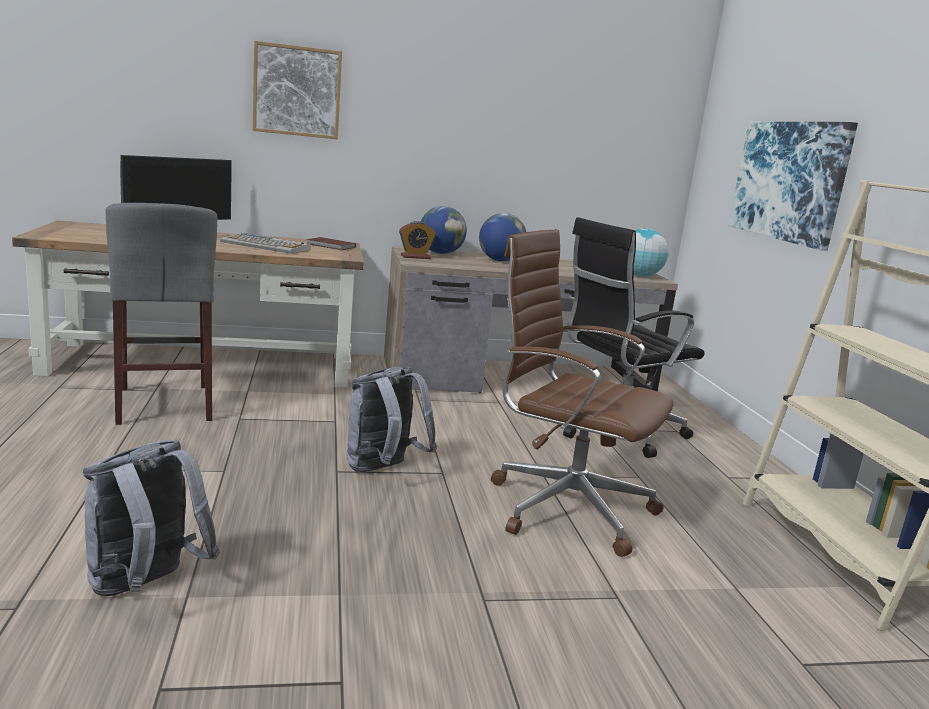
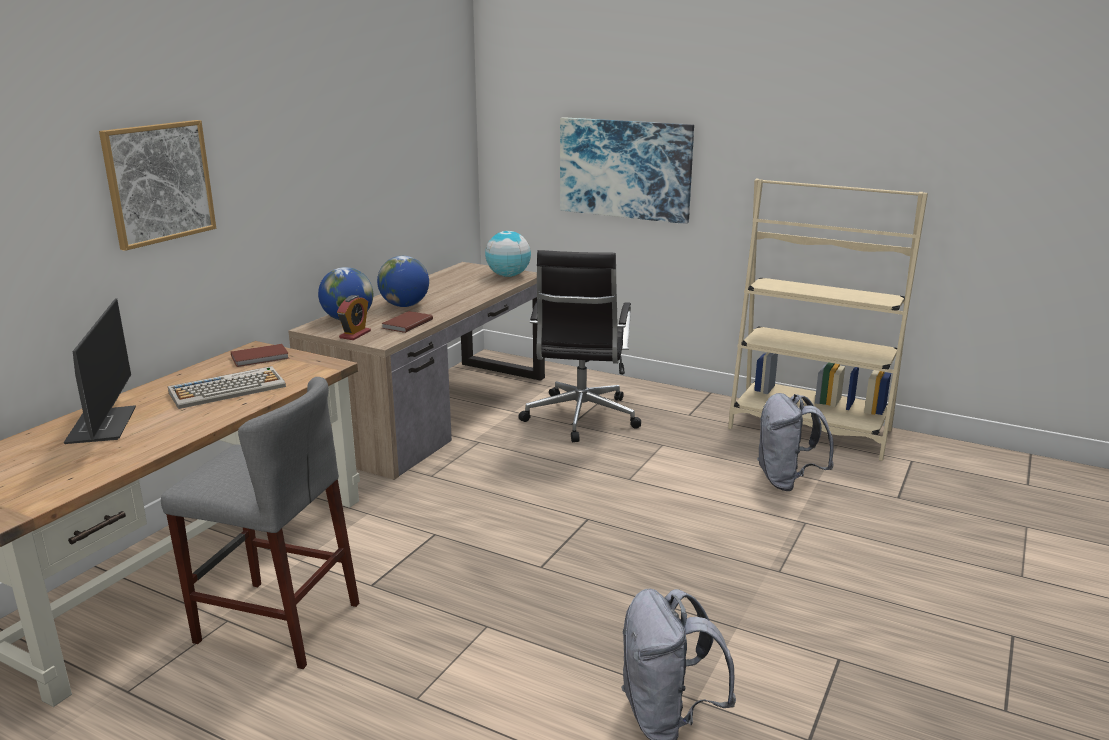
camera: 50 degrees left, 5 degrees up
grey backpack [346,366,437,472] -> grey backpack moved to [757,393,834,491]
brown office chair [491,229,674,557] -> none
none -> brown book [381,311,433,333]

